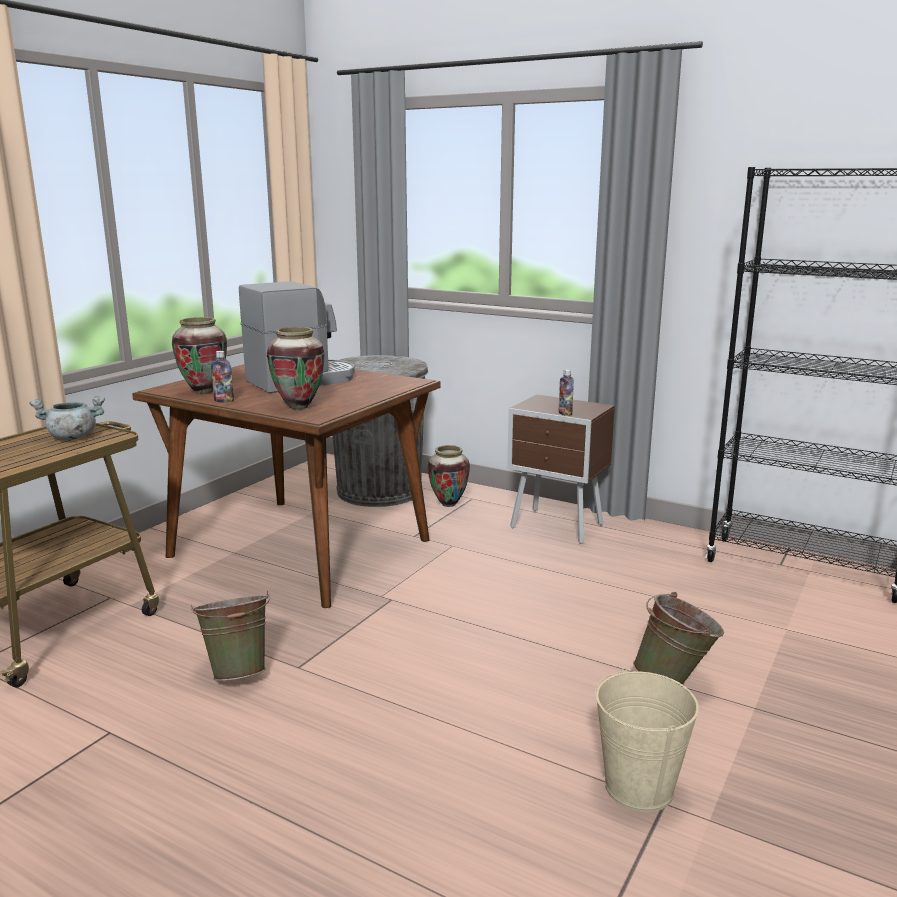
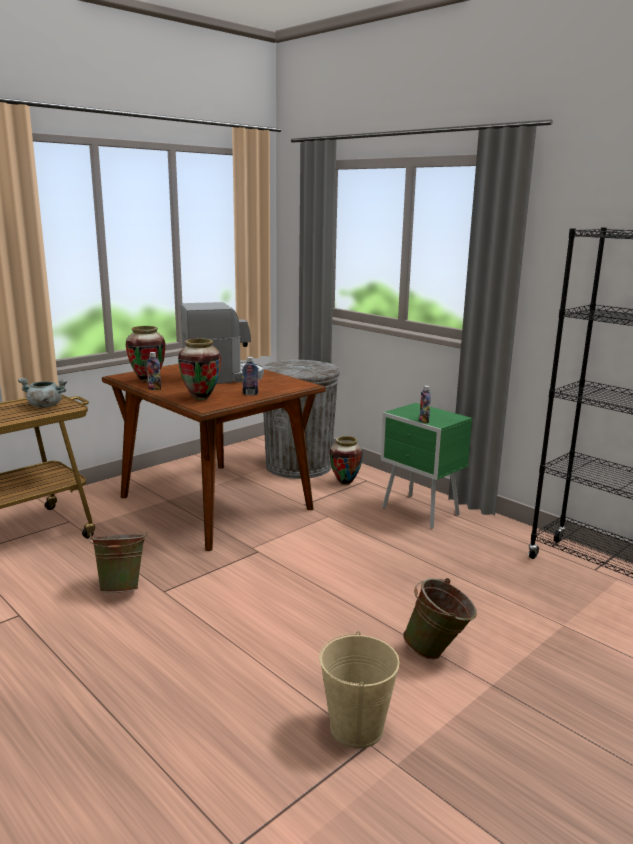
camera: 15 degrees right, 0 degrees up
brown nightstand [507,394,615,544] -> green nightstand [381,403,472,529]
none -> bottle [242,357,259,395]

